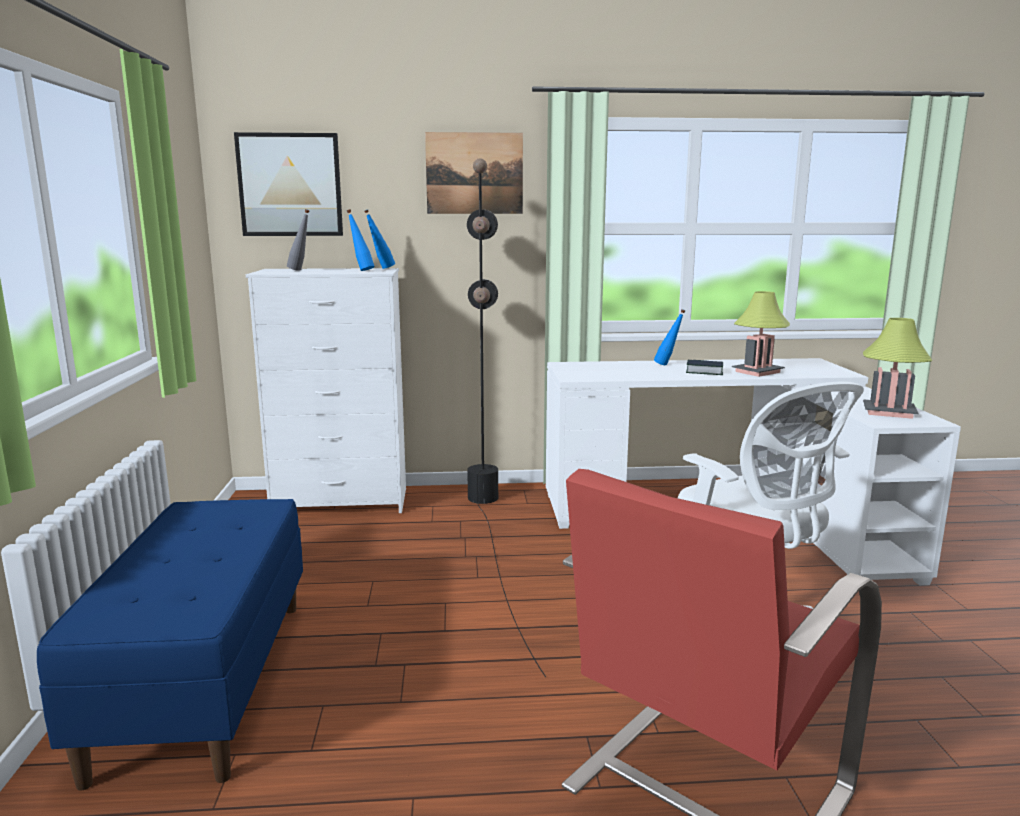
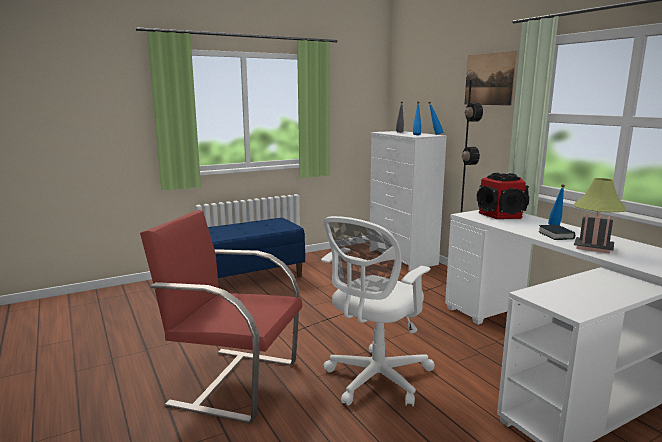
camera: 65 degrees right, 0 degrees up
picture [234,132,343,236] -> none
table lamp [863,318,932,419] -> none
none -> speaker [477,173,529,219]

